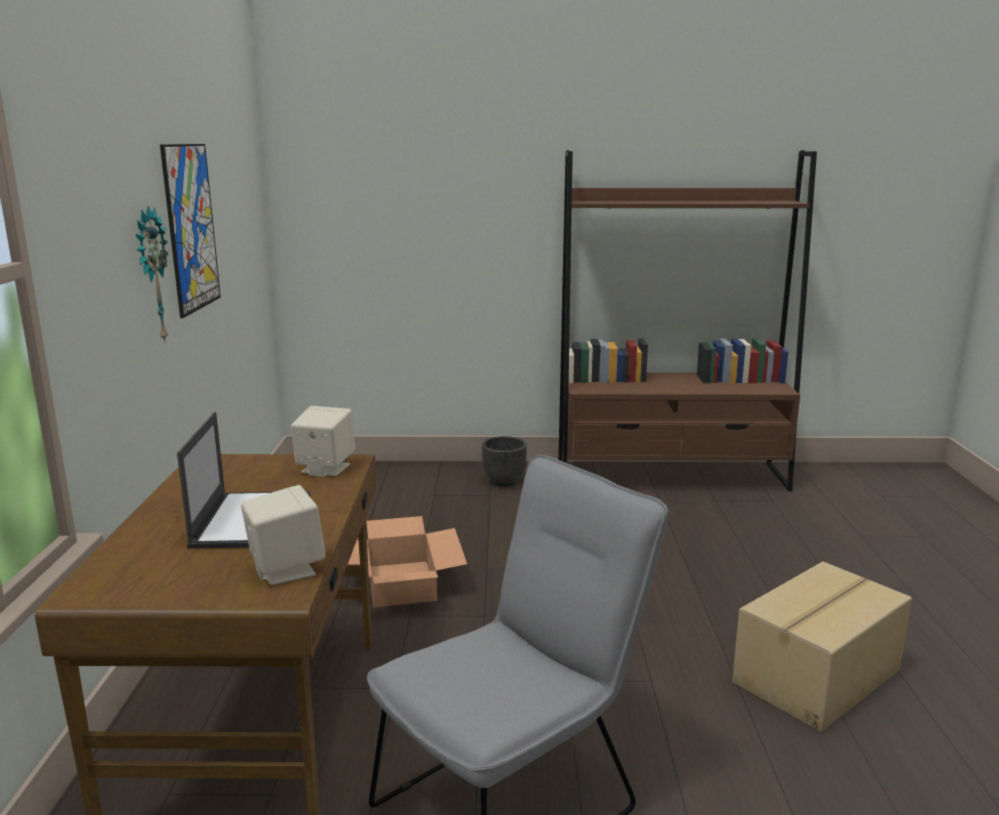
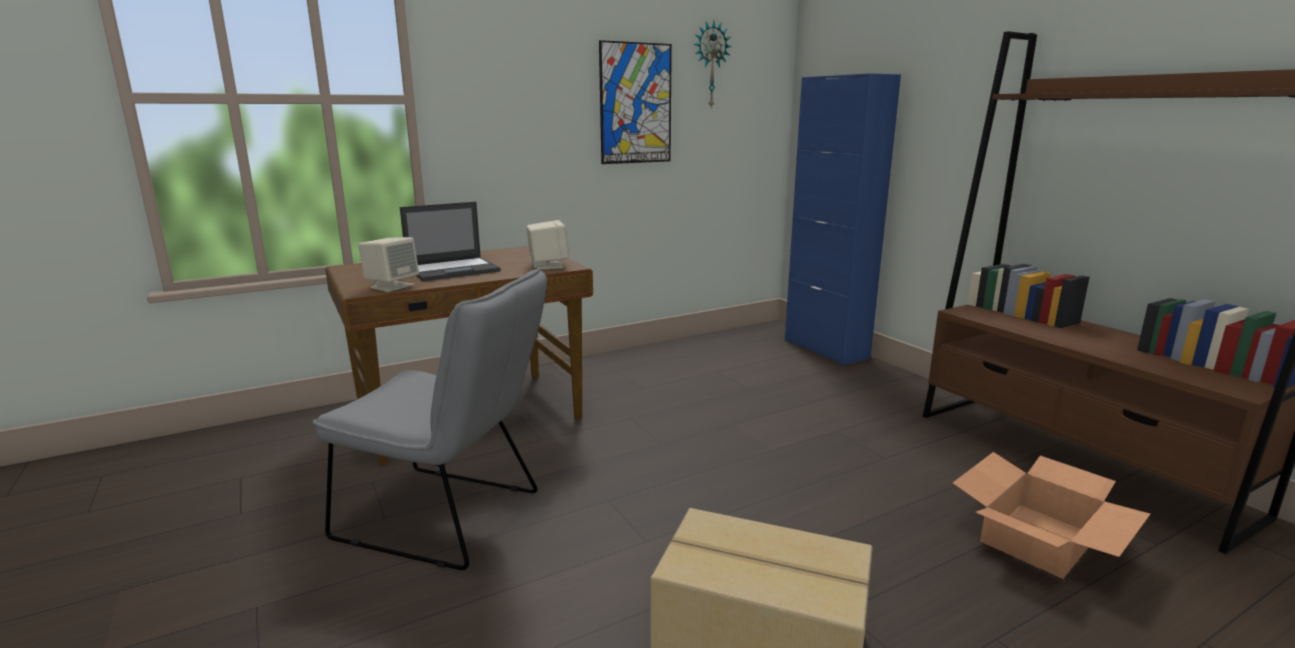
camera: 60 degrees right, 0 degrees up
wall clock [136,206,168,342] -> wall clock moved to [694,21,732,109]
cardboard box [348,516,467,607] -> cardboard box moved to [953,452,1150,579]
black planter [482,436,527,487] -> none
none -> blue cabinet [785,73,901,365]

